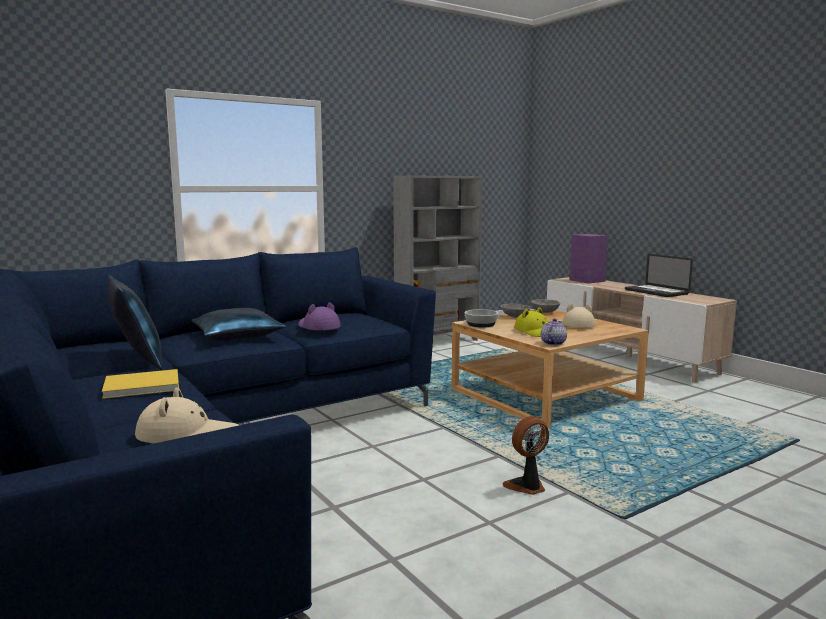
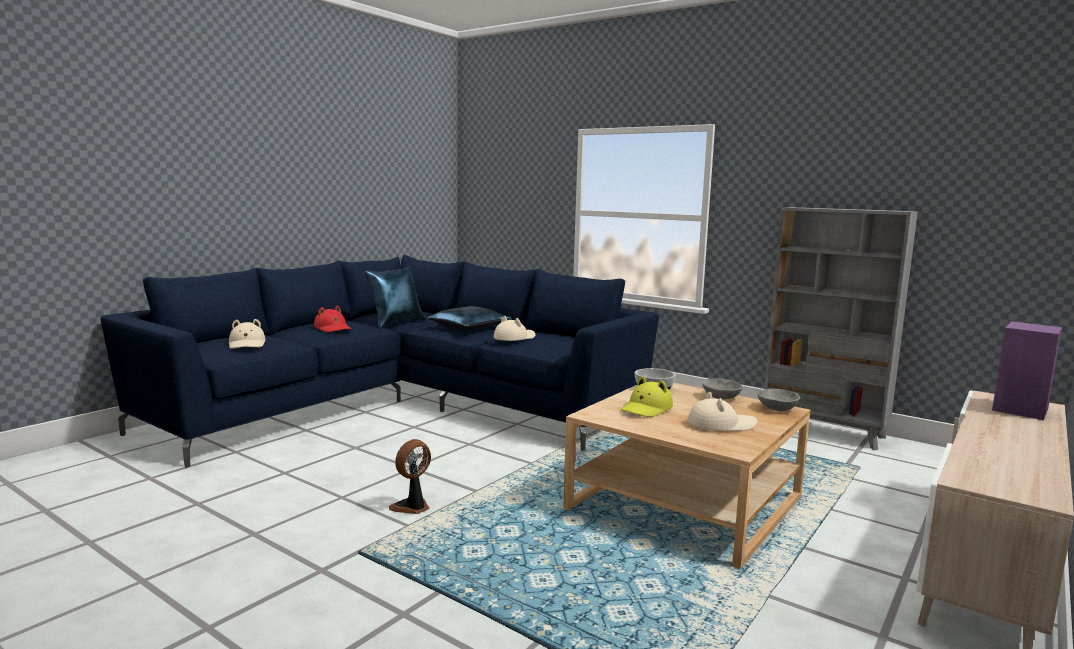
camera: 70 degrees right, 0 degrees up
yellow book [102,369,179,399] -> red hat [314,306,351,332]
purple hat [299,302,341,331] -> beige hat [493,316,536,341]
fan [503,416,549,495] -> fan turned 90 degrees counterclockwise [389,439,431,514]
teapot [541,318,567,345] -> none
laptop [625,254,693,297] -> none

